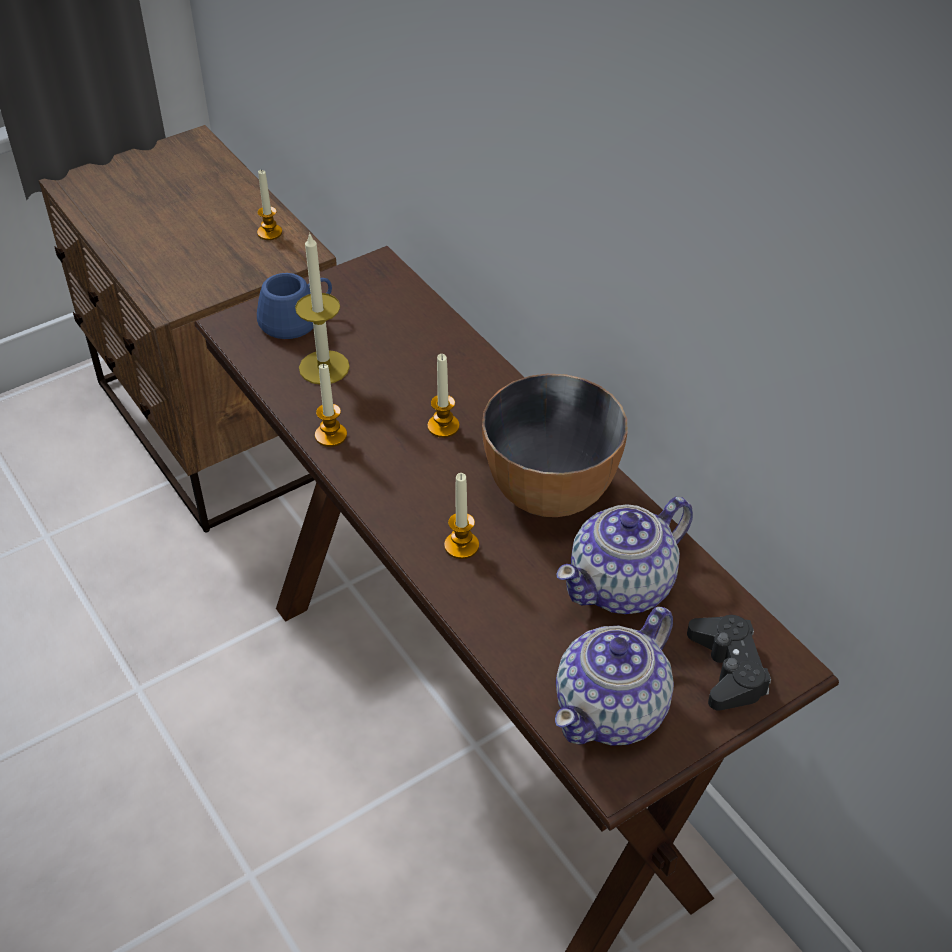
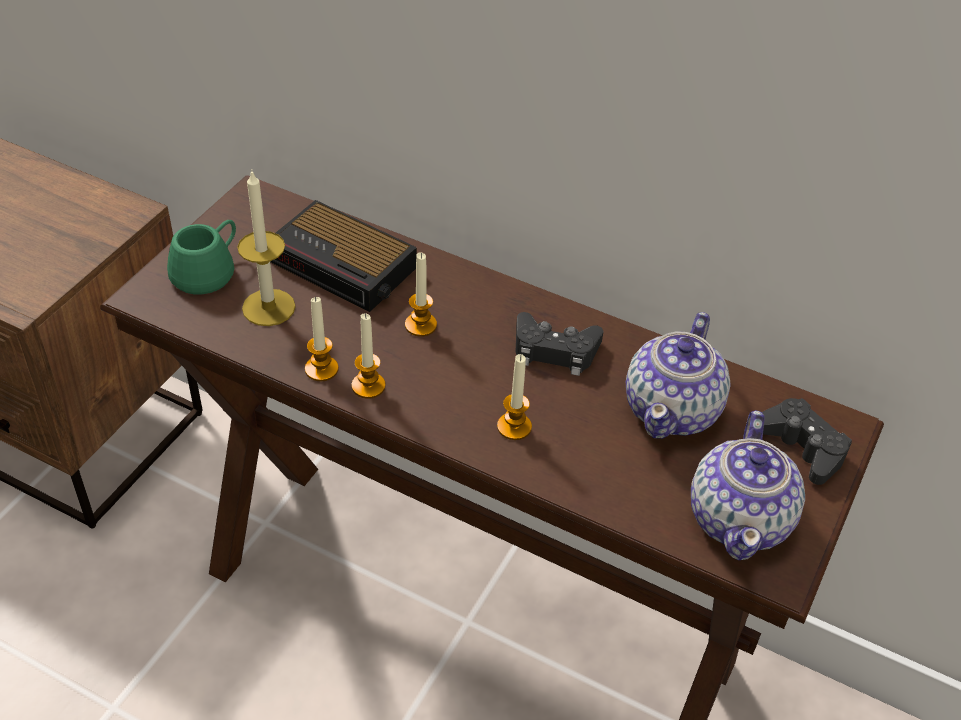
camera: 30 degrees left, 0 degrees up
candle [257,169,282,240] -> candle moved to [352,313,386,399]
blue mug [257,273,332,339] -> green mug [167,220,236,294]
bowl [482,374,627,517] -> black game controller [515,312,603,376]
none -> alarm clock [270,200,417,312]

